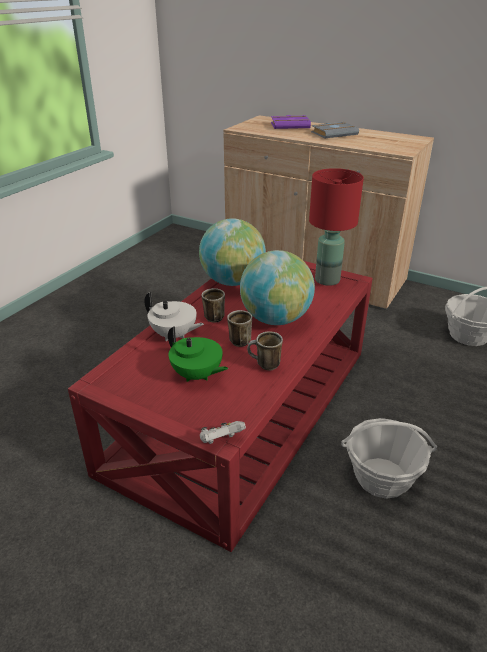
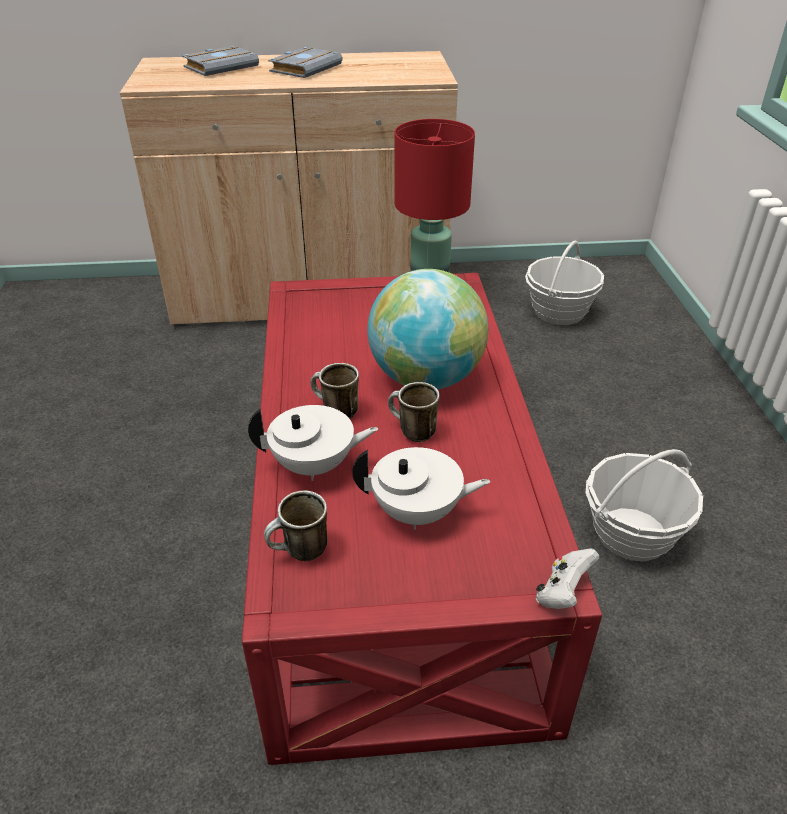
camera: 35 degrees left, 5 degrees up
green teapot [168,326,228,382] -> white teapot [352,447,491,530]
globe [199,218,266,286] -> none
mug [247,331,283,371] -> mug moved to [264,490,328,561]
purple book [271,115,311,129] -> grey book [182,46,259,76]

